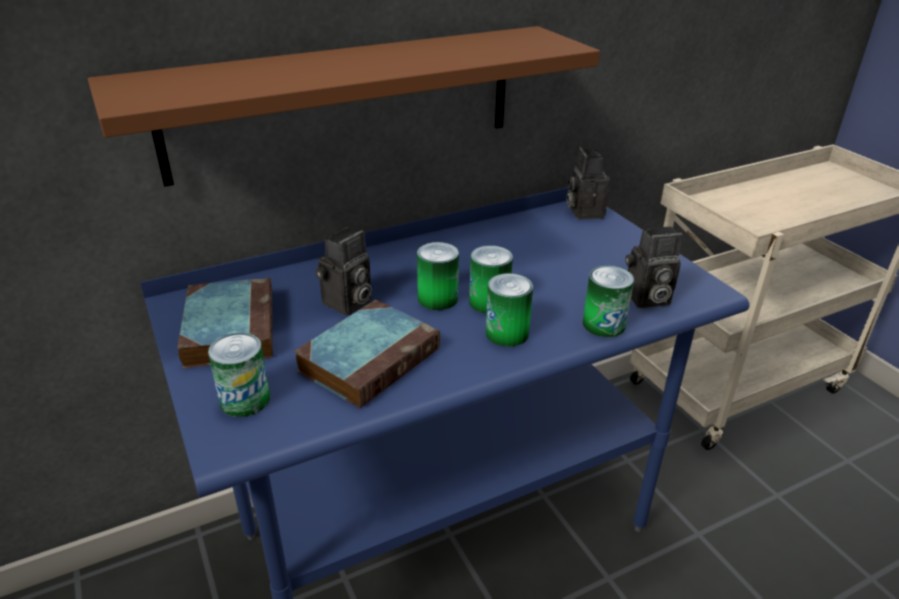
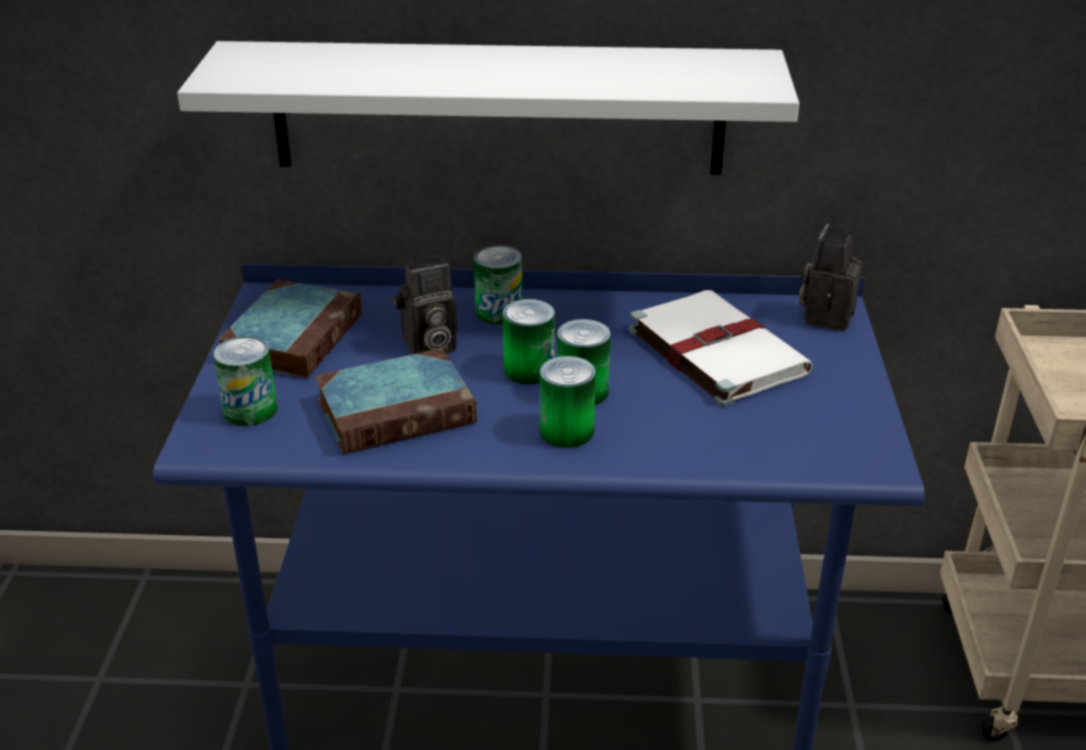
camera: 30 degrees right, 0 degrees up
brown shelf [88,26,600,187] -> white shelf [177,41,799,175]
can [583,266,634,337] -> can moved to [474,245,523,325]
camera [625,226,683,308] -> none
none -> white book [628,290,813,407]

